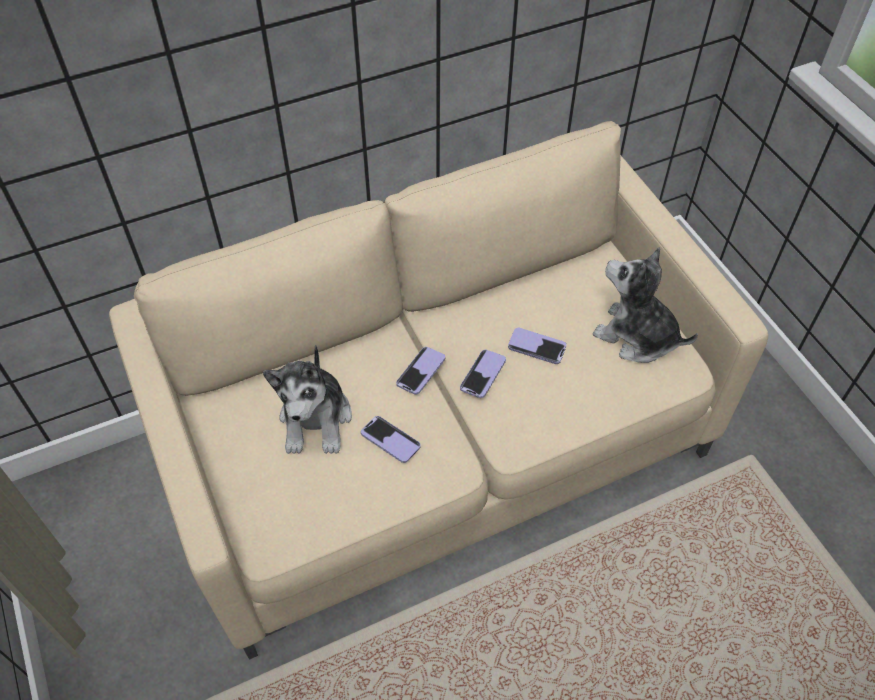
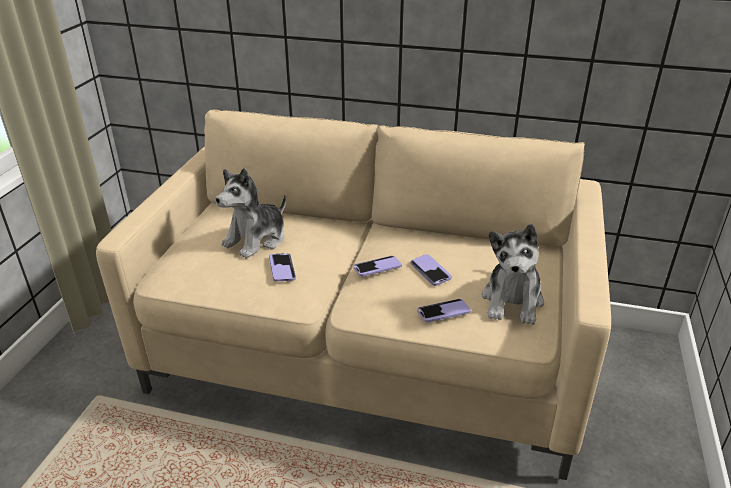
camera: 40 degrees right, 20 degrees down
phone [396,347,445,395] -> phone moved to [417,299,471,322]
plush toy [593,247,698,363] -> plush toy turned 150 degrees counterclockwise [482,224,544,325]

